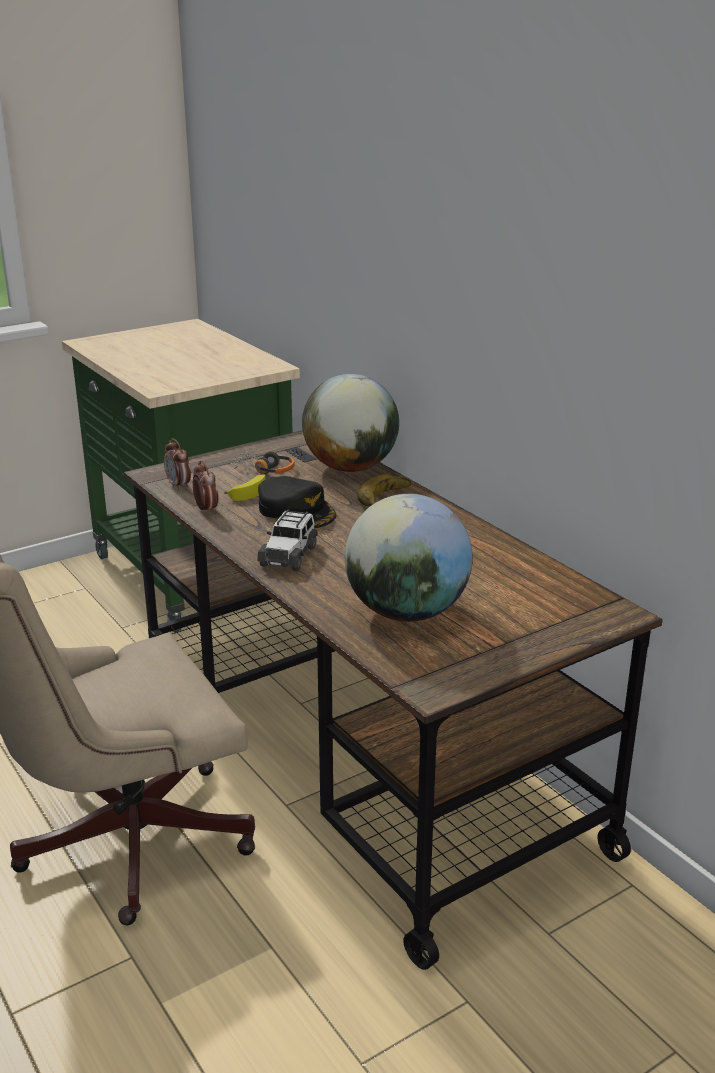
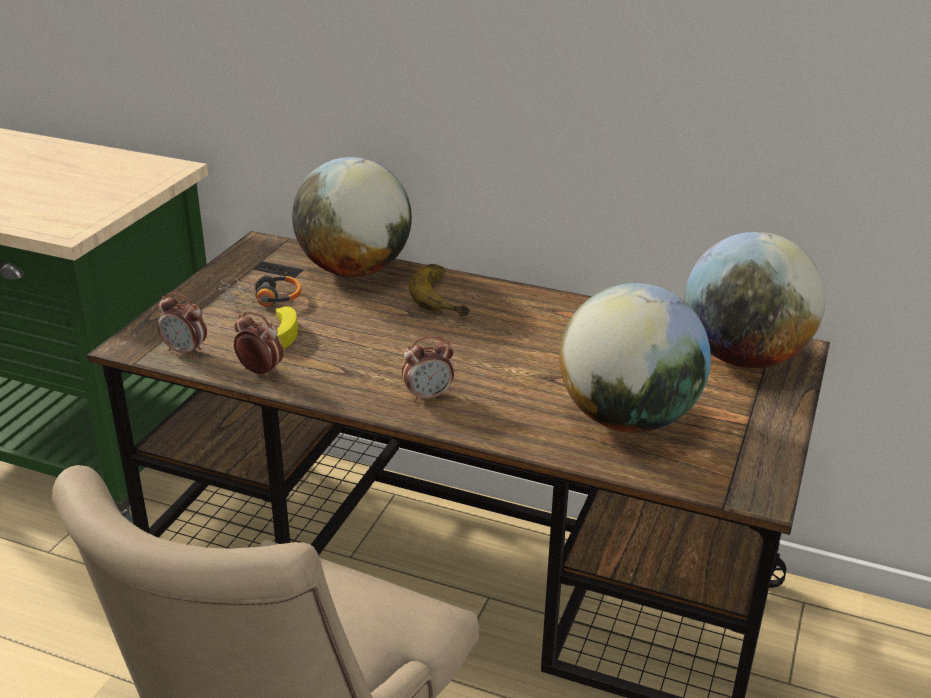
camera: 35 degrees left, 5 degrees up
toy car [257,509,318,571] -> alarm clock [402,336,454,402]
black cap [258,476,336,528] -> none
none -> globe [684,232,825,368]

